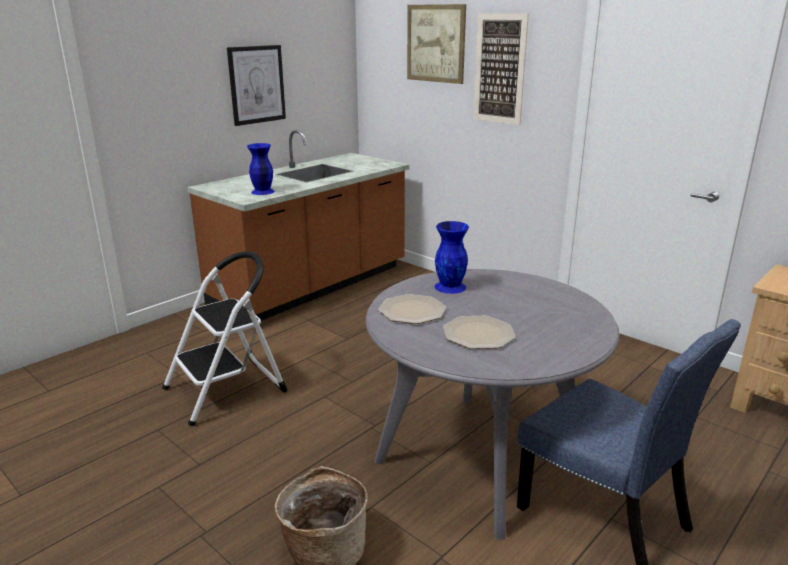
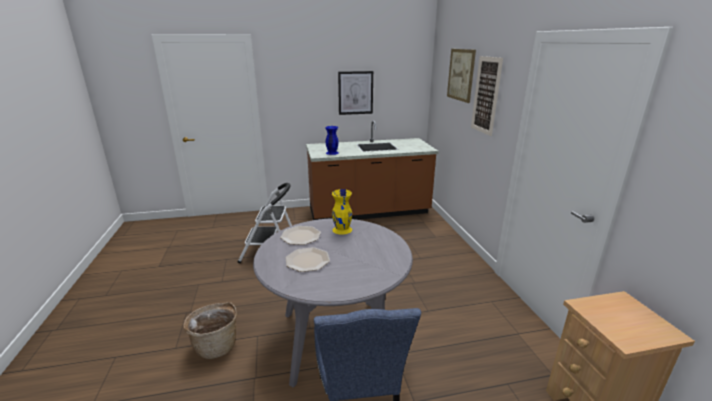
camera: 35 degrees right, 0 degrees up
blue vase [435,221,469,294] -> yellow vase [332,189,352,235]

